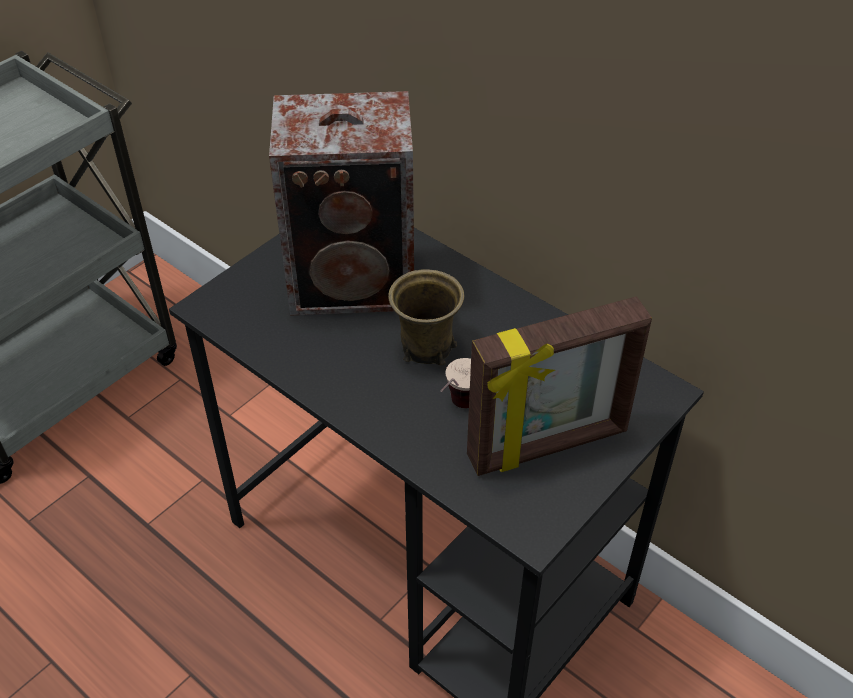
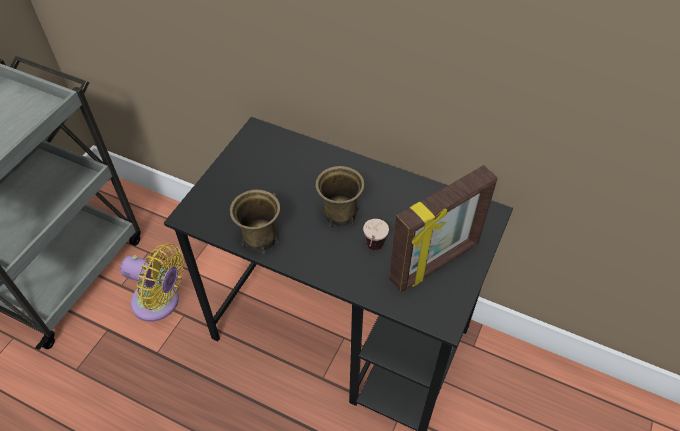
camera: 15 degrees left, 5 degrees up
speaker [269,91,414,316] -> none
none -> yellow fan [120,244,184,322]
none -> brown mug [230,189,280,254]

